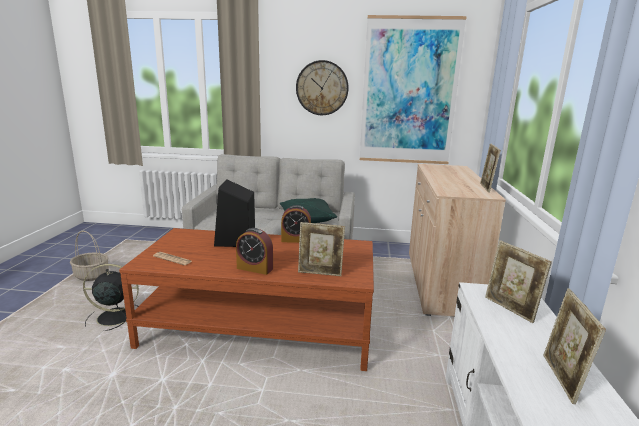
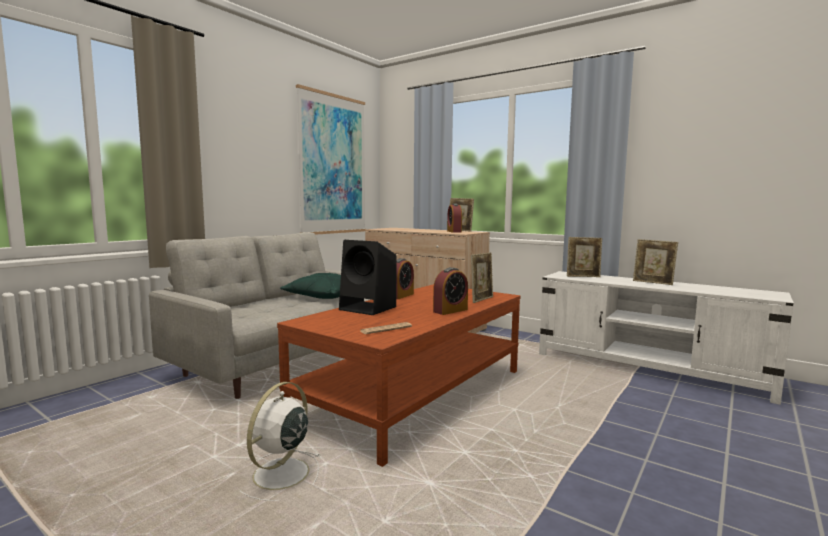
camera: 60 degrees left, 10 degrees down
basket [70,231,109,281] -> none
black fan [83,264,139,331] -> white fan [240,382,319,501]
wall clock [296,60,349,115] -> none
none -> alarm clock [447,203,462,233]

